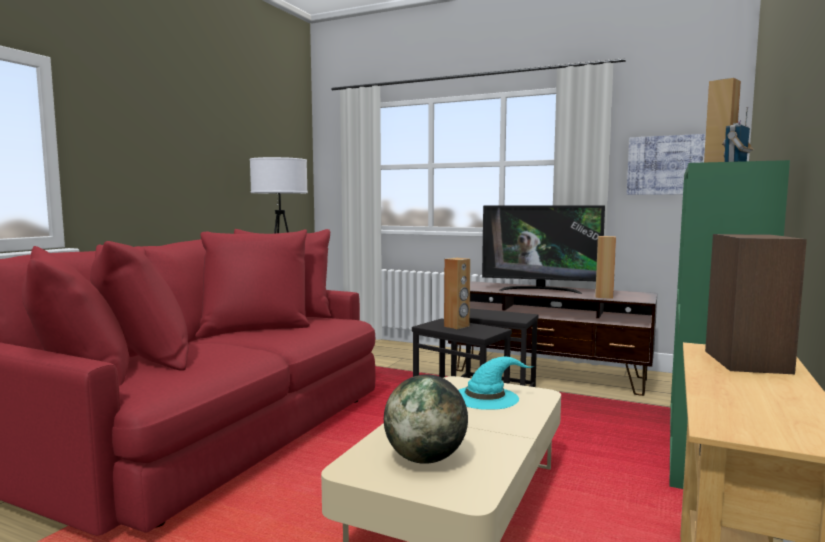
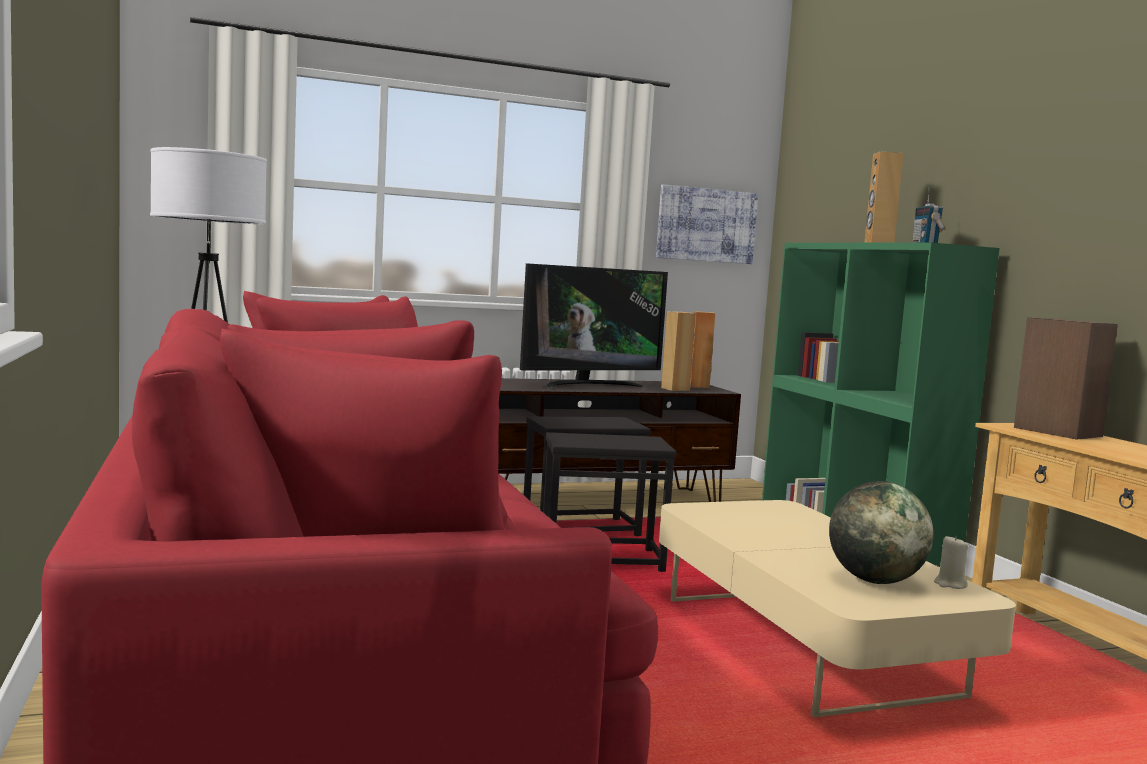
camera: 45 degrees left, 0 degrees up
brown speaker [444,258,470,329] -> brown speaker moved to [690,311,715,388]
turquoise hat [458,356,534,410] -> none
none -> beige candle [934,536,968,589]

